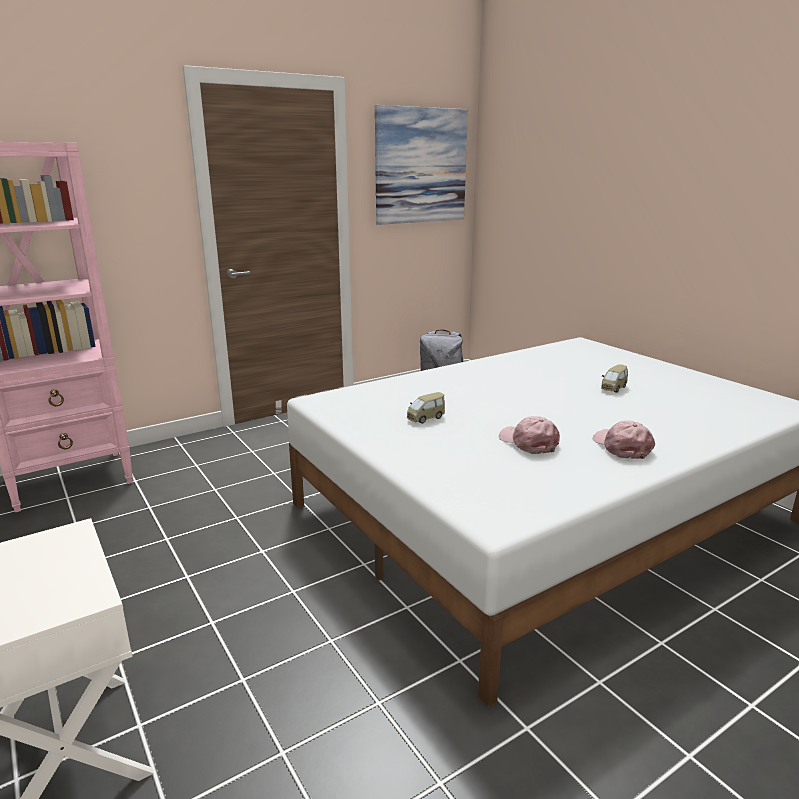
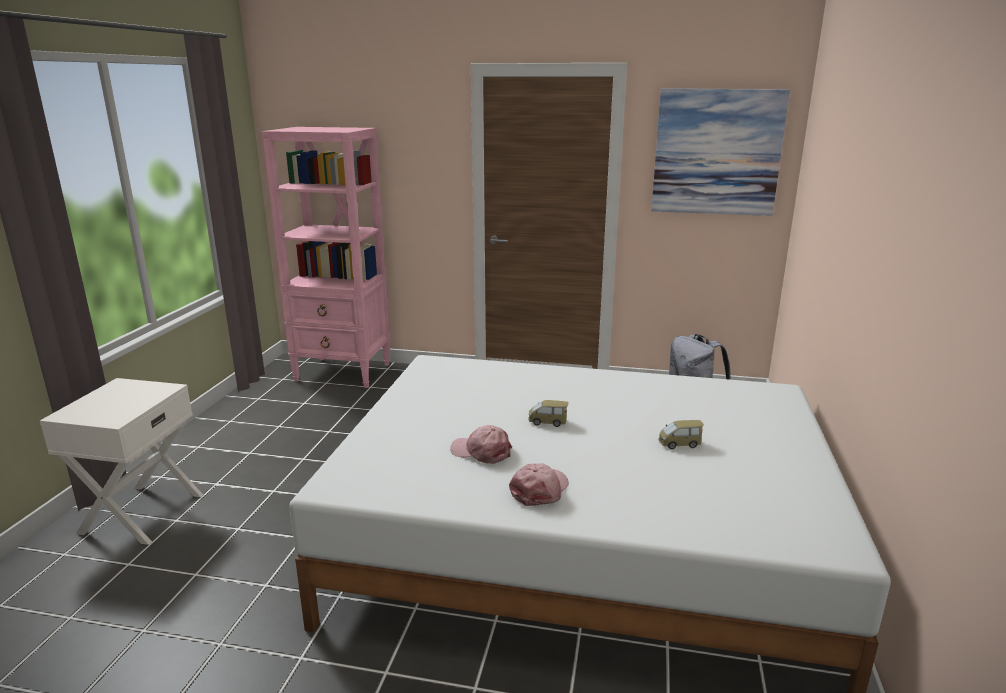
camera: 45 degrees right, 0 degrees up
toy car [407,392,445,424] -> toy car moved to [528,400,569,427]
pink cap [499,416,560,454] -> pink cap turned 75 degrees counterclockwise [450,425,512,464]

